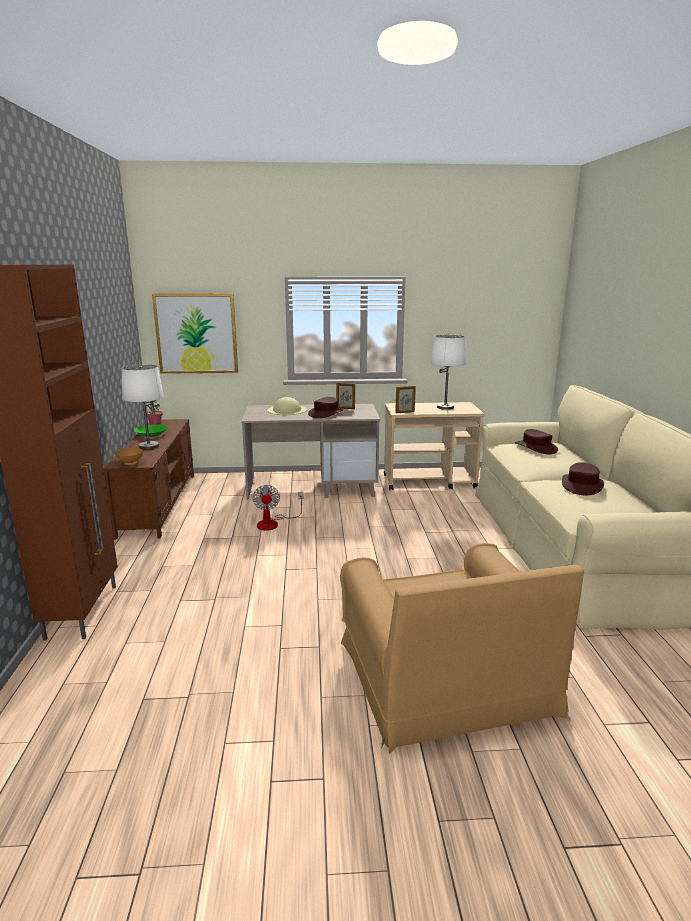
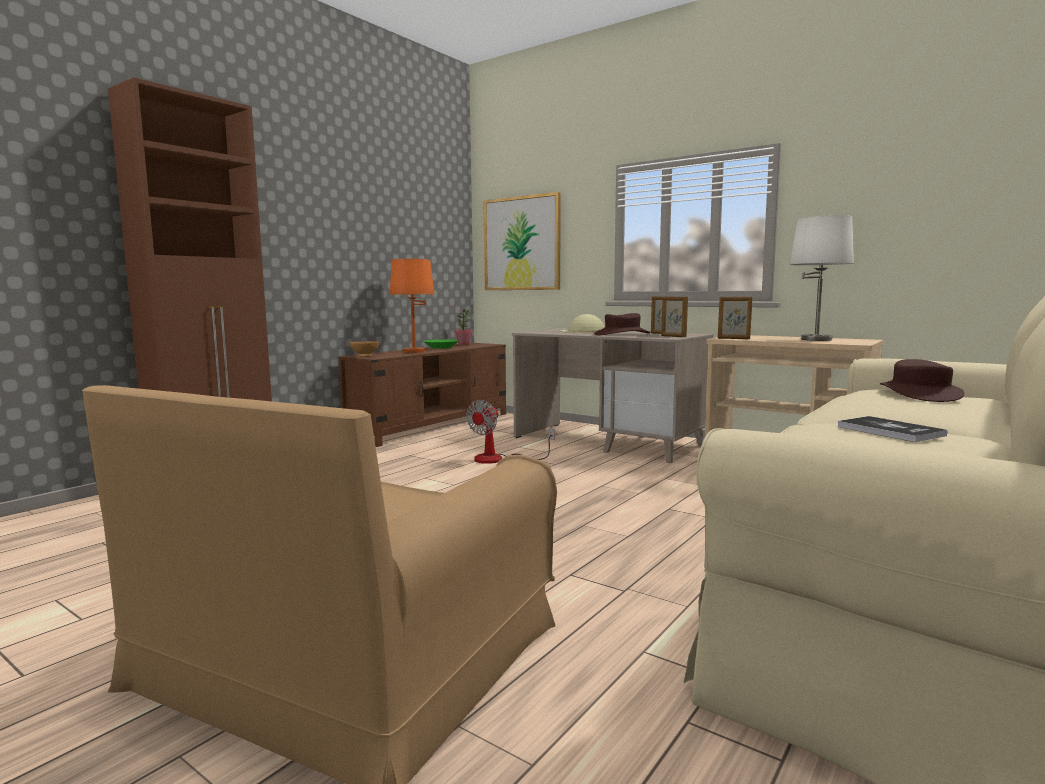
camera: 40 degrees right, 10 degrees down
white table lamp [122,364,164,450] -> orange table lamp [390,258,434,353]
brown hat [562,462,604,495] -> book [838,416,947,442]
none -> picture frame [661,297,688,337]

